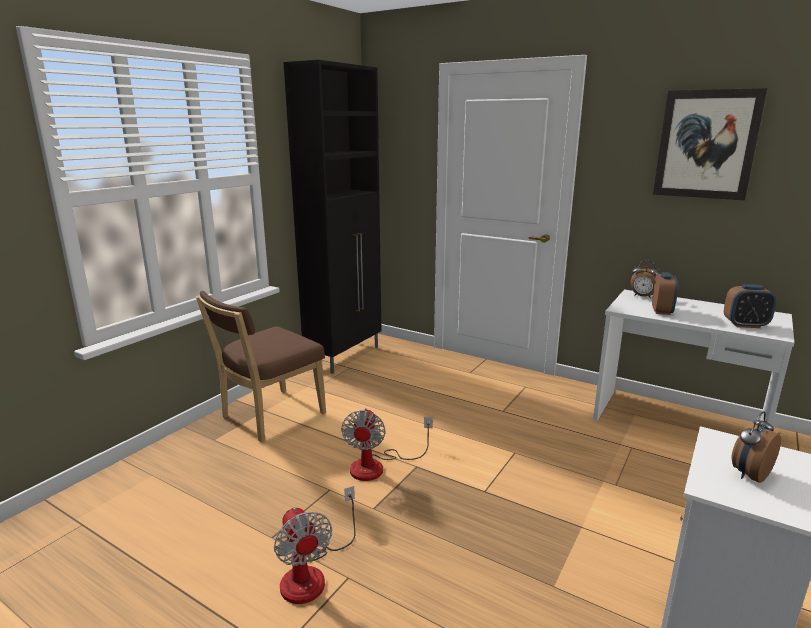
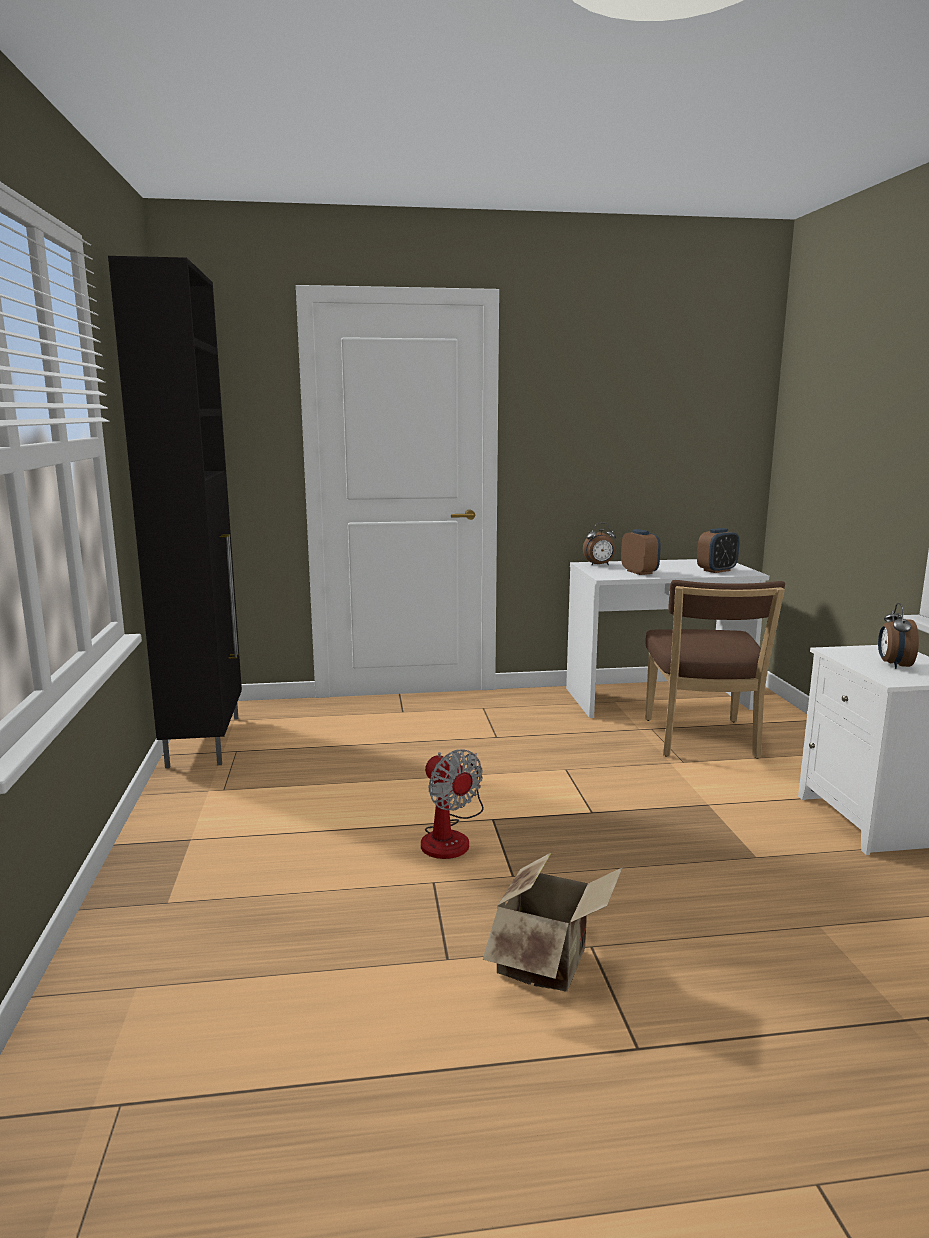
camera: 40 degrees left, 5 degrees down
brown chair [196,291,326,442] -> brown chair moved to [645,580,785,759]
fan [274,486,356,604] -> cardboard box [483,852,623,992]
picture [653,88,768,200] -> none

